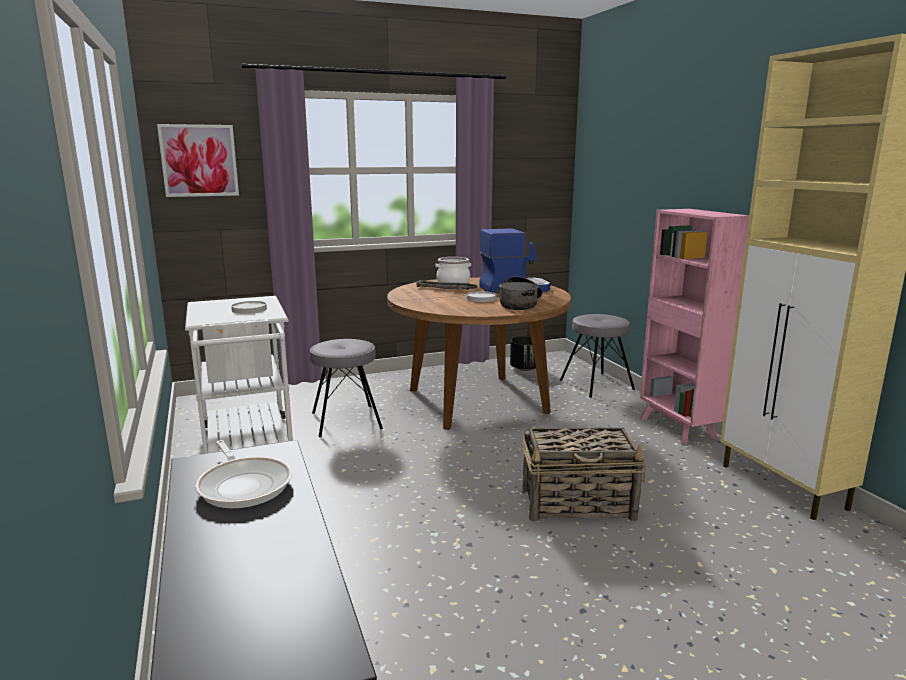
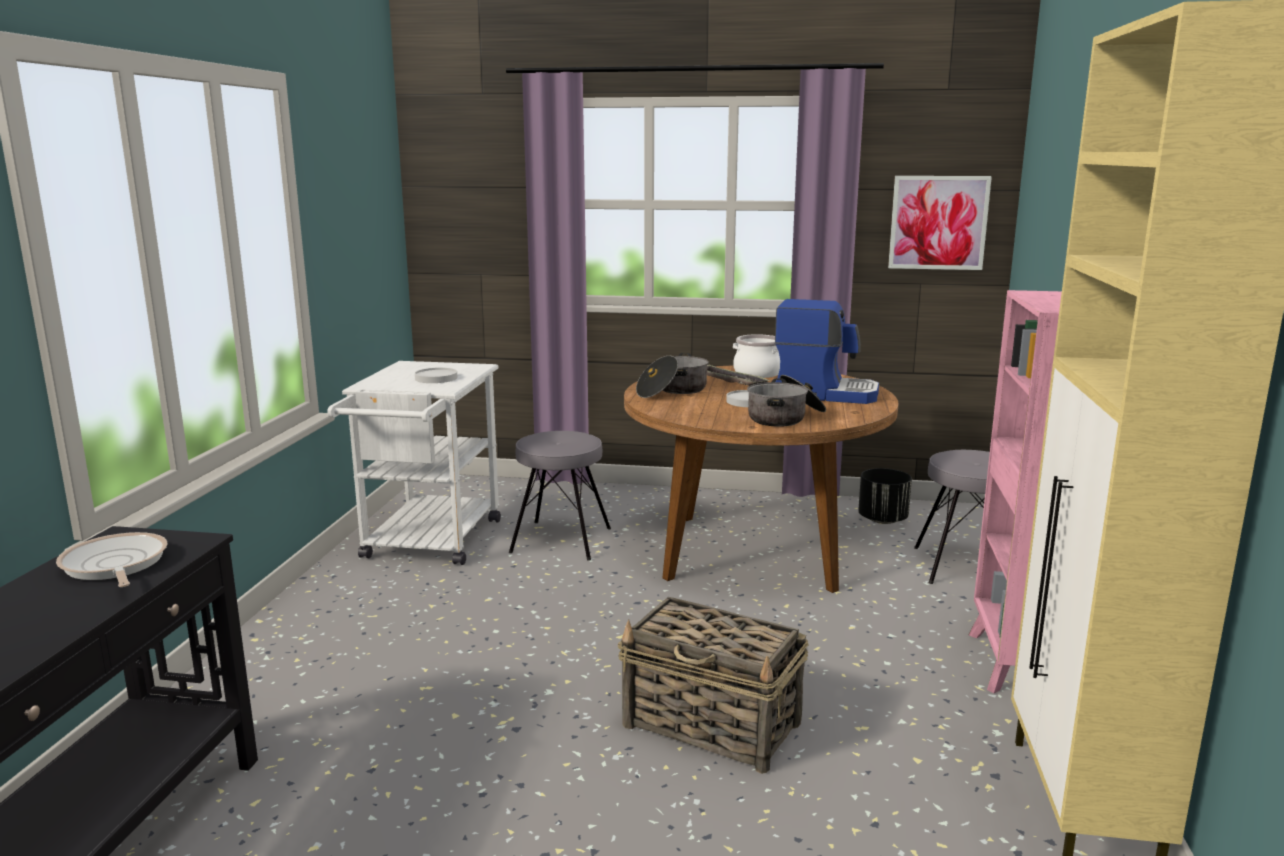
camera: 30 degrees right, 0 degrees up
picture [157,124,239,197] -> picture moved to [888,176,992,270]
frying pan [195,440,292,508] -> frying pan turned 150 degrees clockwise [56,532,168,587]
none -> cooking pot [636,353,709,398]

